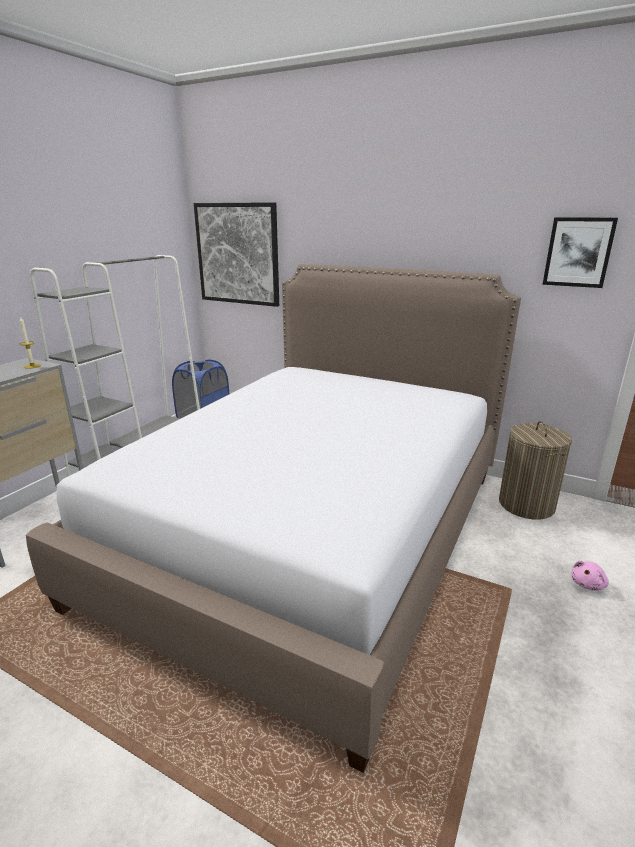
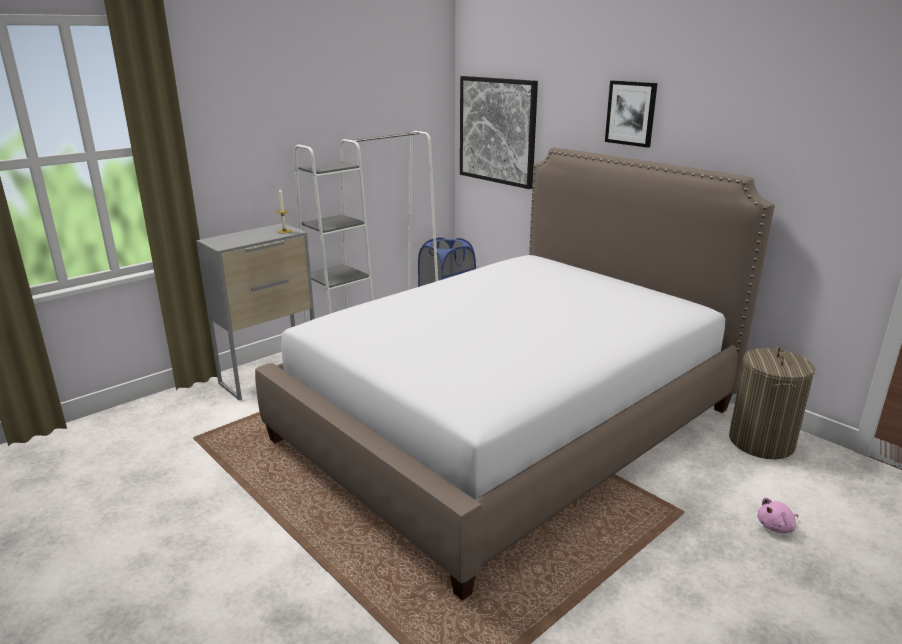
camera: 20 degrees right, 0 degrees up
picture [542,217,618,288] -> picture moved to [605,81,657,148]

